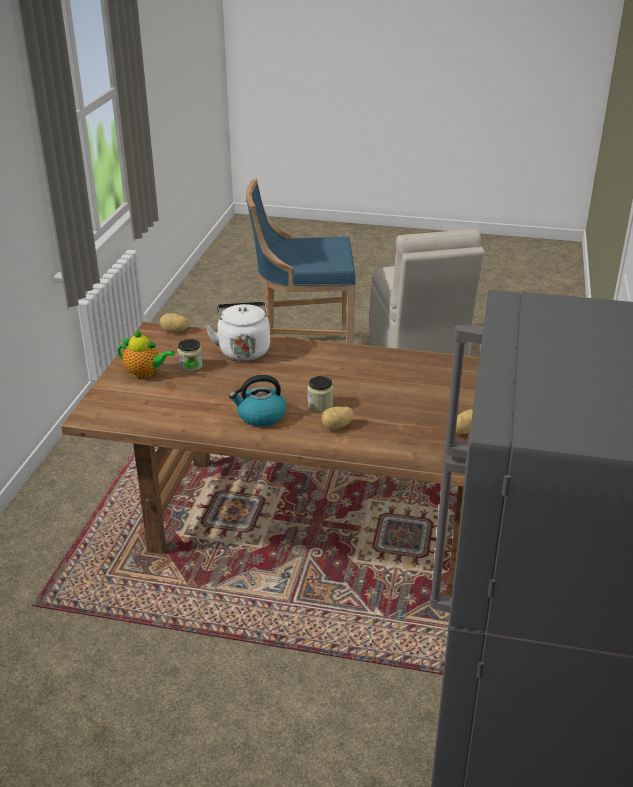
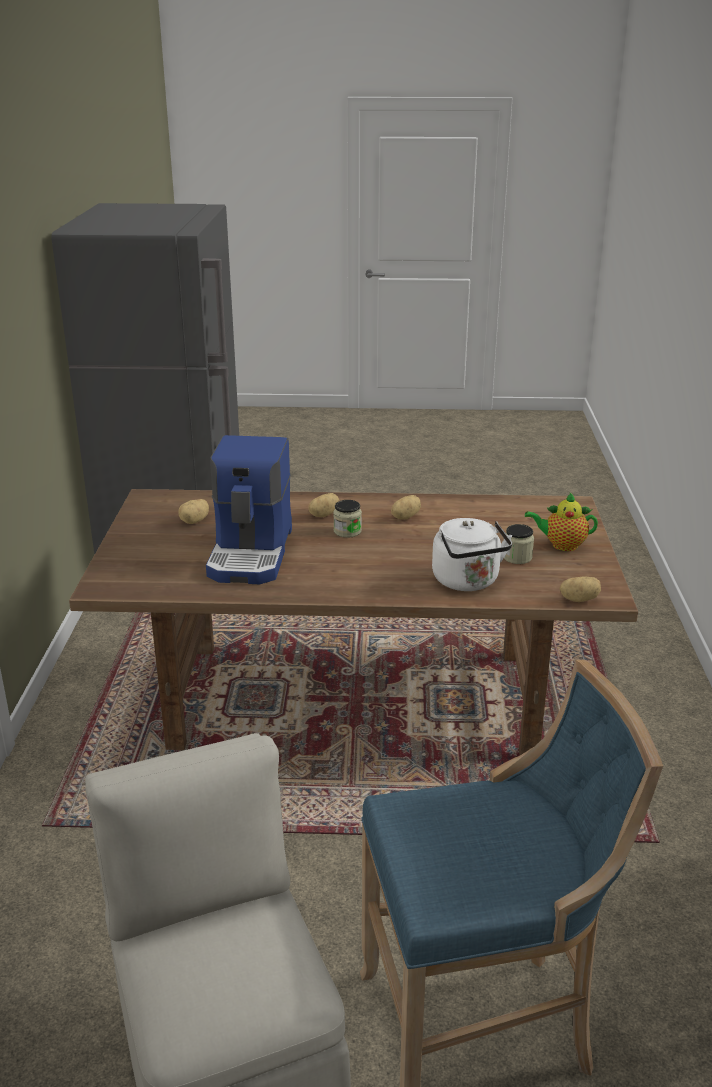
camera: 170 degrees right, 5 degrees down
kettle [229,375,286,427] -> potato [391,495,421,520]
none -> coffee machine [206,435,292,584]

